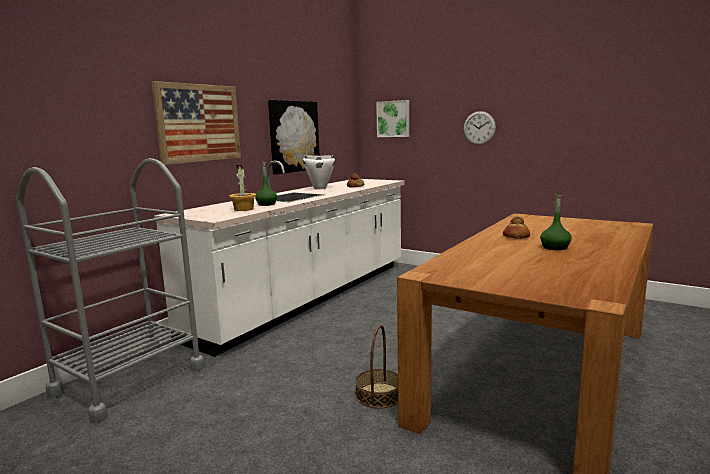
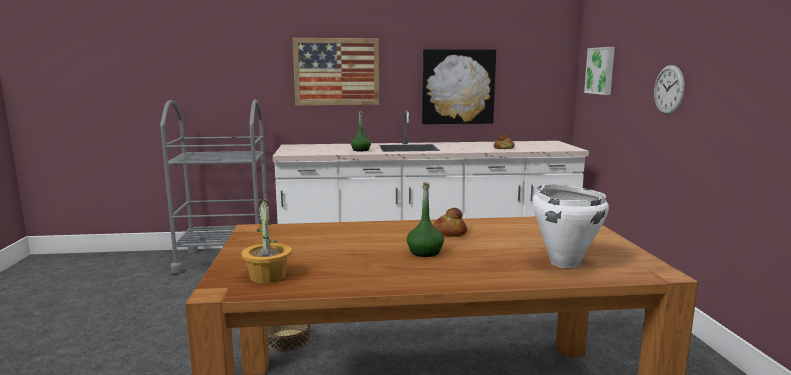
camera: 50 degrees right, 0 degrees up
potted plant [229,165,256,211] -> potted plant moved to [241,198,292,283]
white cooking pot [303,155,335,189] -> white cooking pot moved to [532,184,609,268]

